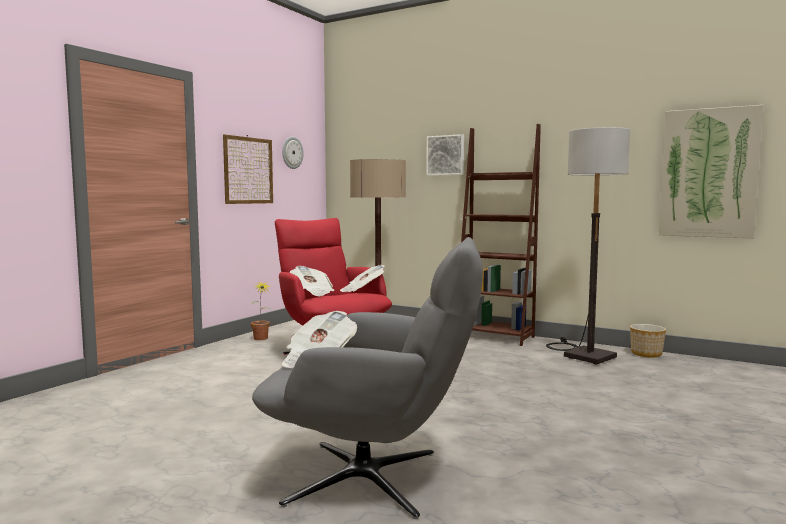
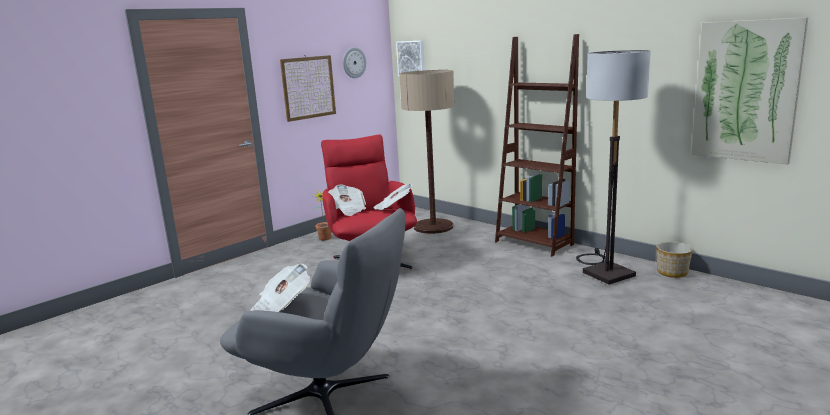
camera: 15 degrees right, 10 degrees up
picture [426,134,464,176] -> picture moved to [396,40,425,76]

